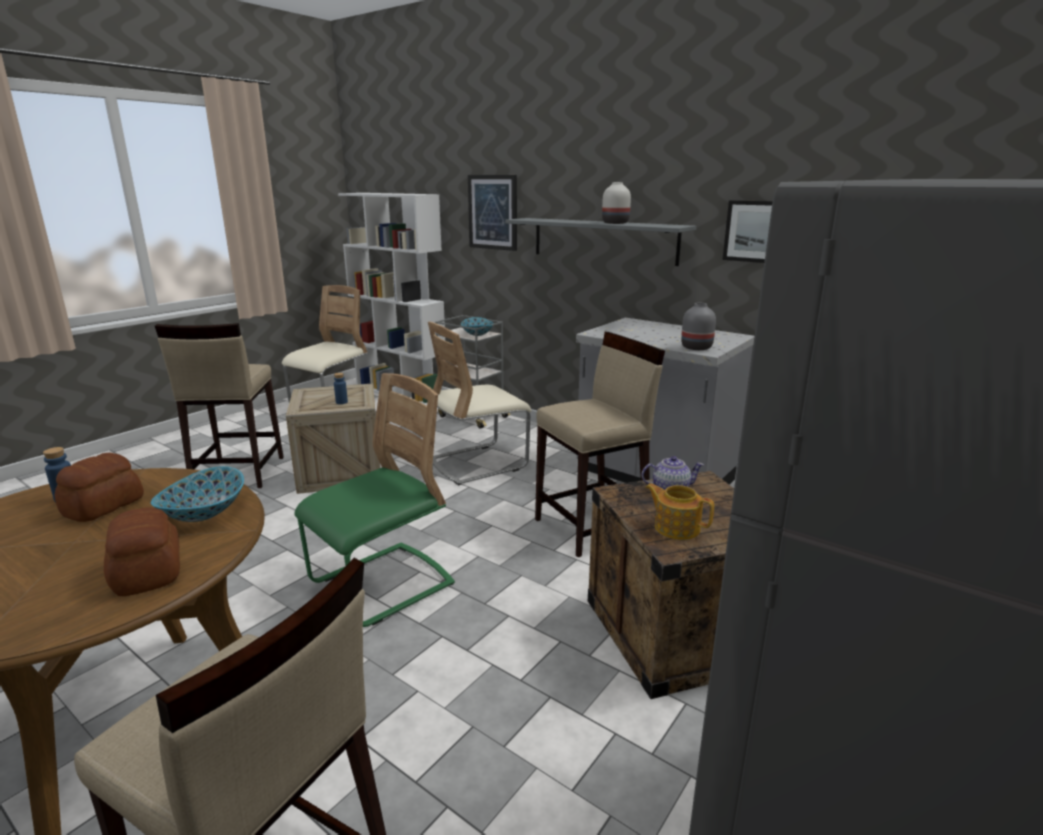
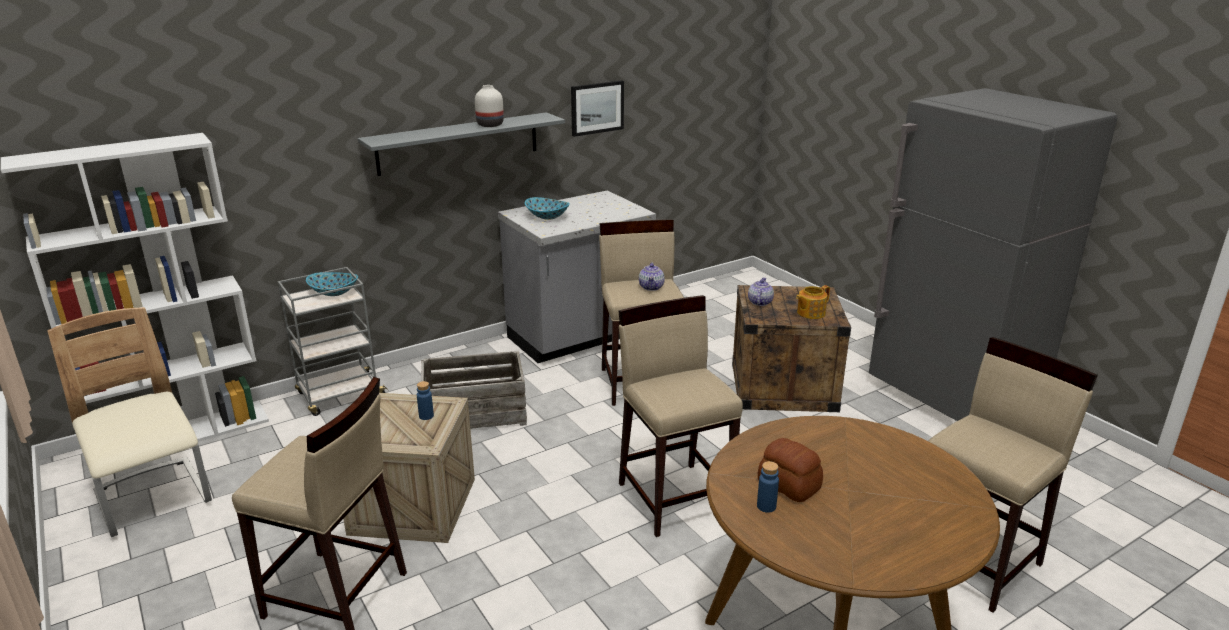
camera: 70 degrees left, 5 degrees up
bread [104,507,180,596] -> none
bowl [151,466,244,522] -> bowl moved to [525,197,570,220]
green chair [294,373,455,627] -> beige stool [619,295,743,537]
beige chair [428,322,532,485] -> crate [421,351,527,429]
picture [468,175,517,251] -> none
grey vase [681,303,716,350] -> none
none -> teapot [639,262,665,291]

